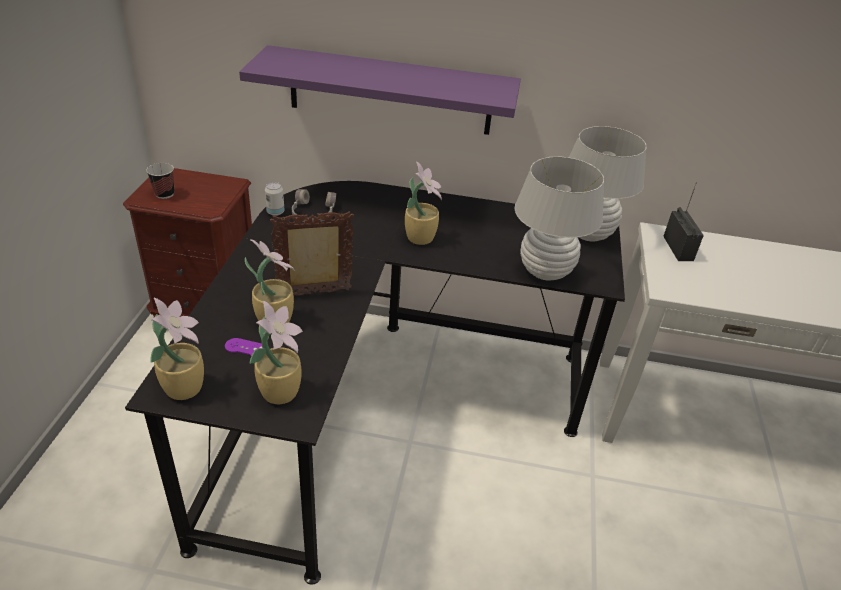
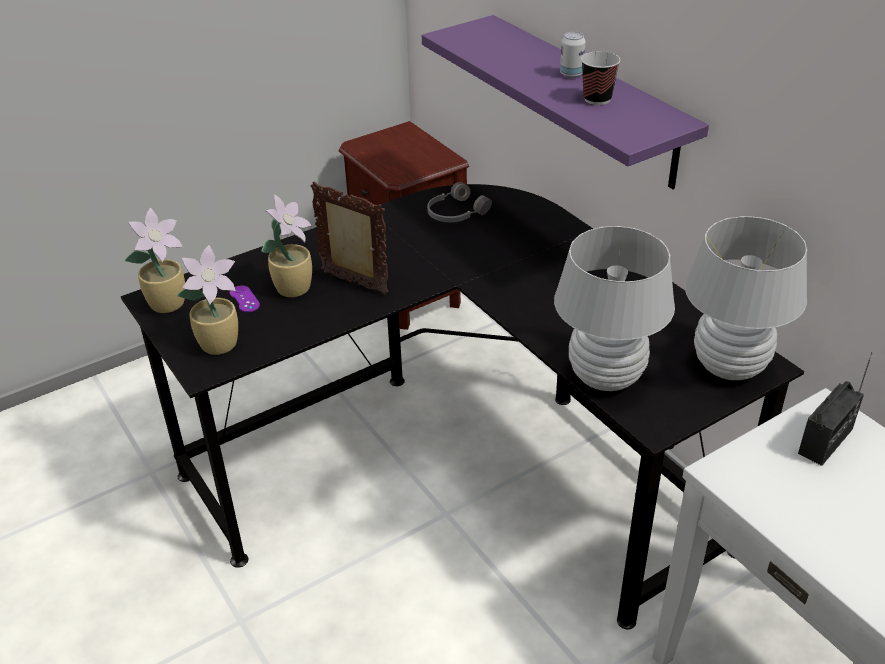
camera: 50 degrees right, 0 degrees up
cup [146,163,174,199] -> cup moved to [581,51,620,105]
can [265,182,284,216] -> can moved to [560,32,586,78]
potted plant [405,161,442,245] -> none

